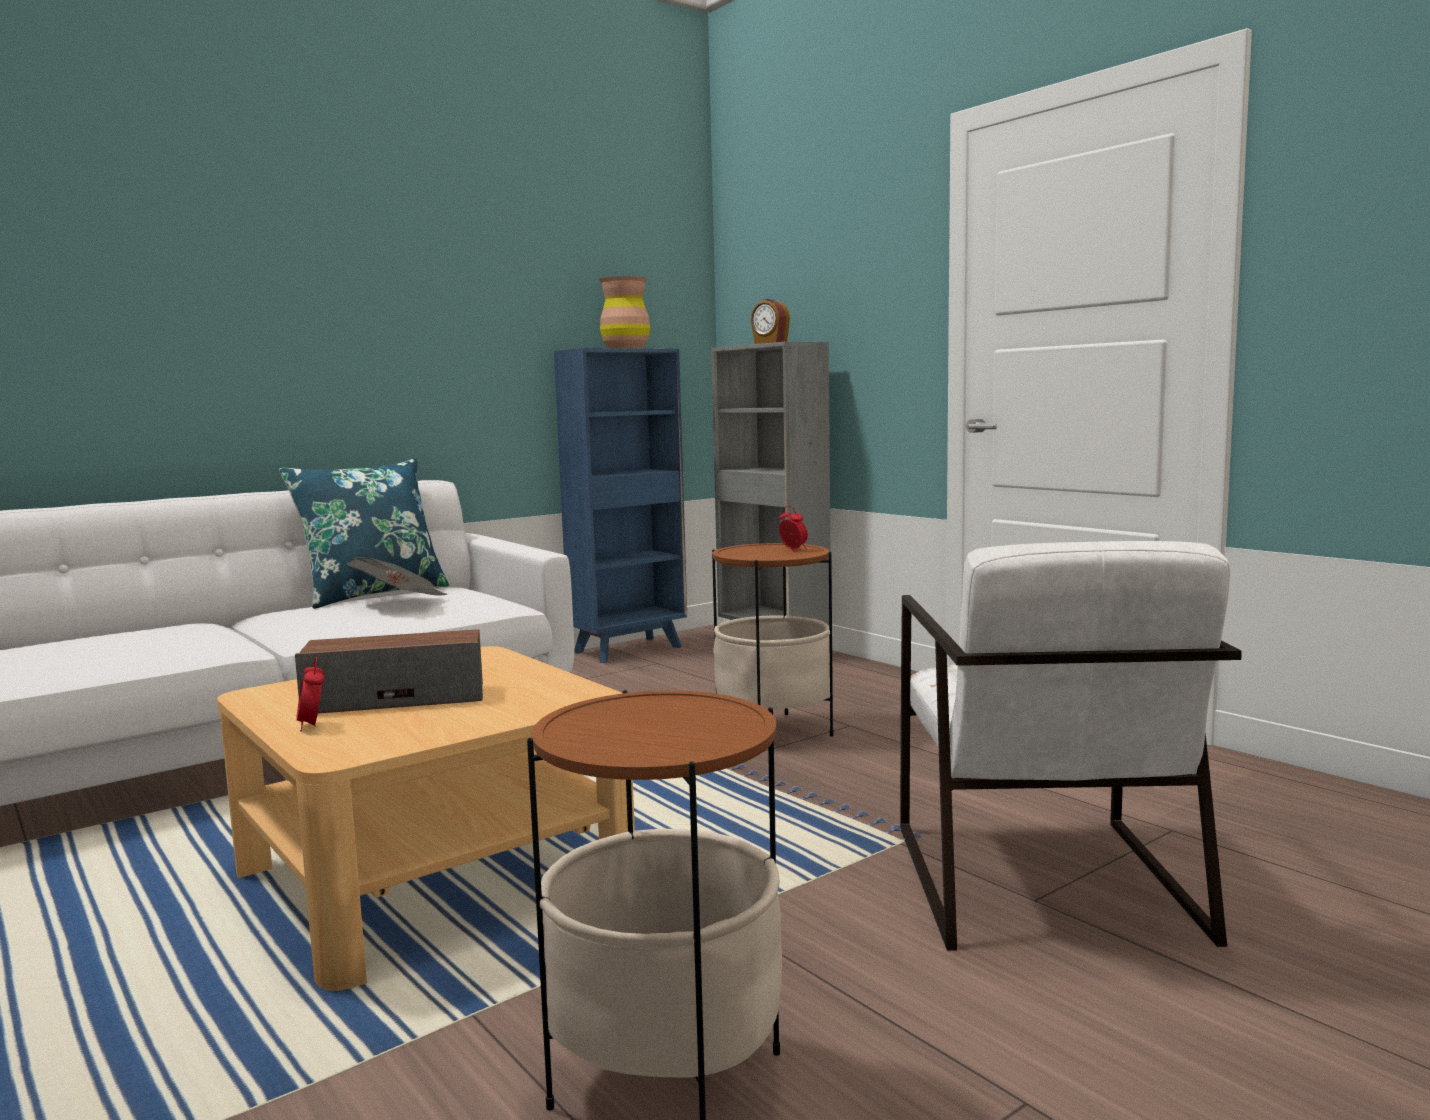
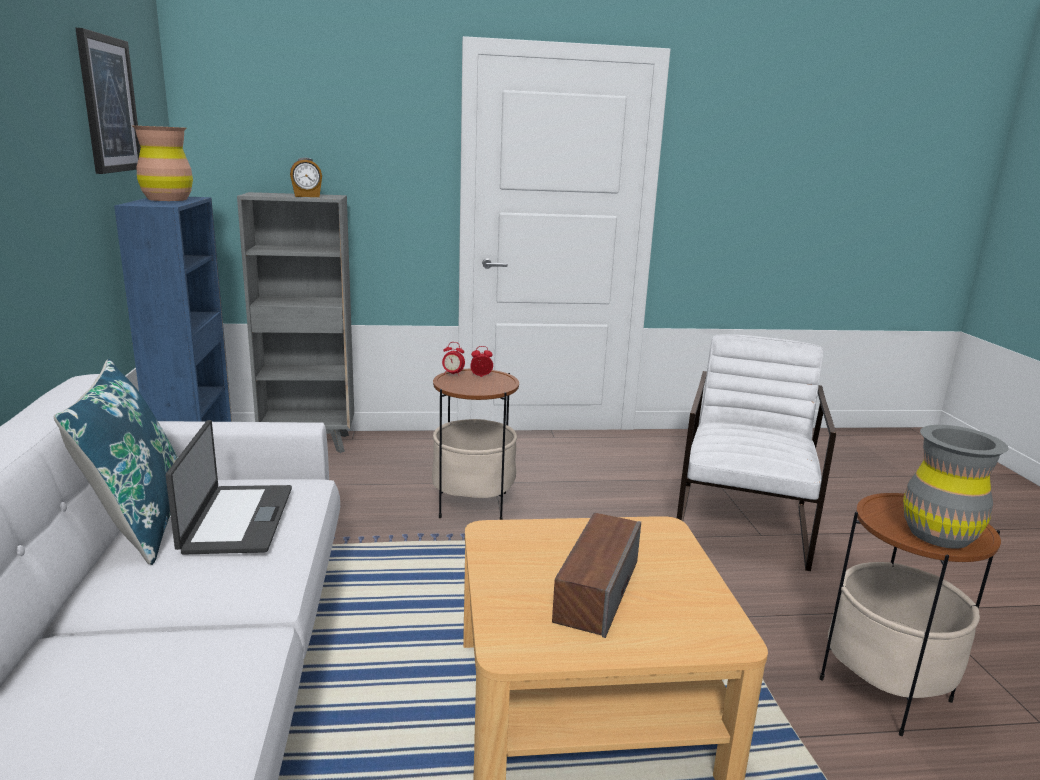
camera: 60 degrees left, 10 degrees up
alarm clock [296,657,324,732] -> alarm clock moved to [442,342,465,376]
newspaper [347,557,447,595] -> laptop [166,420,292,555]
white armchair [900,541,1242,951] -> white armchair turned 105 degrees counterclockwise [677,334,836,571]
none -> picture [75,28,141,174]
none -> grey vase [903,425,1009,549]

